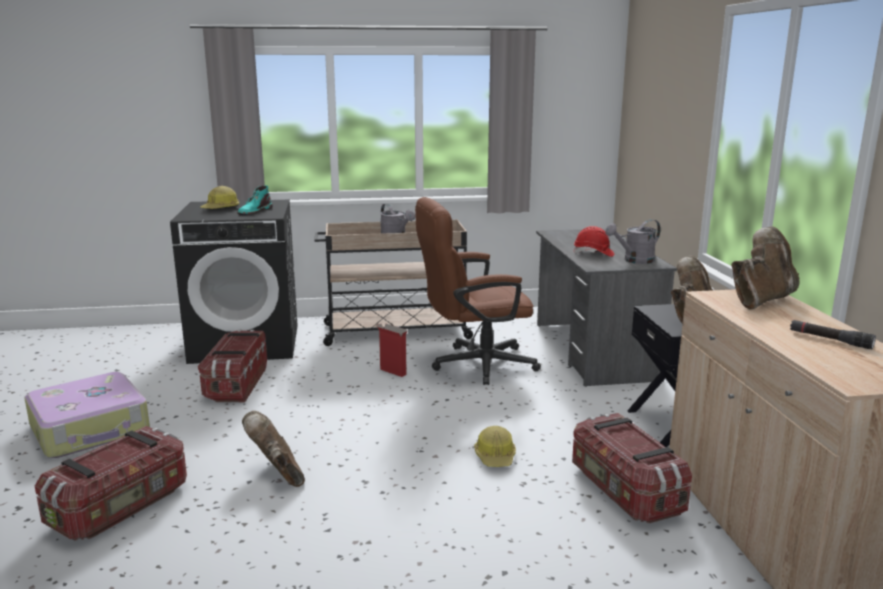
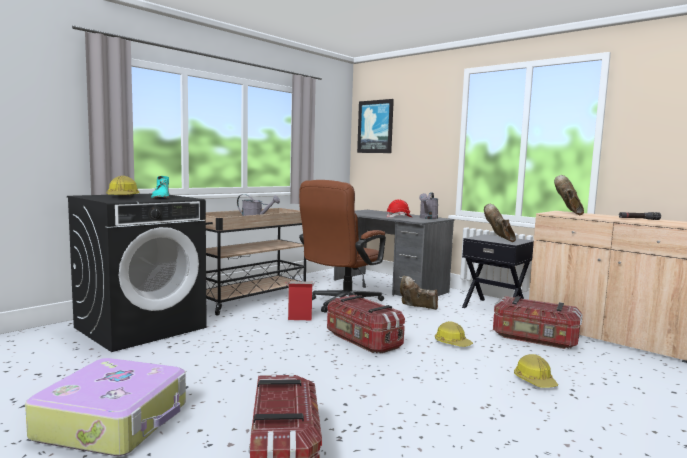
camera: 40 degrees left, 10 degrees down
storage box [198,330,267,402] -> storage box moved to [327,295,405,354]
brown boot [242,411,305,487] -> brown boot moved to [400,276,438,310]
none -> picture [357,99,394,153]
none -> hard hat [514,354,558,388]

